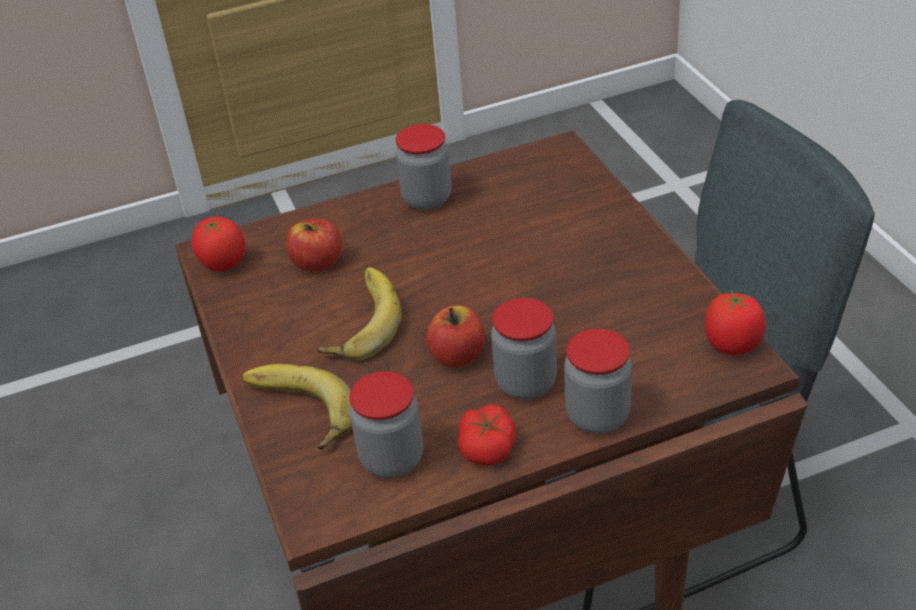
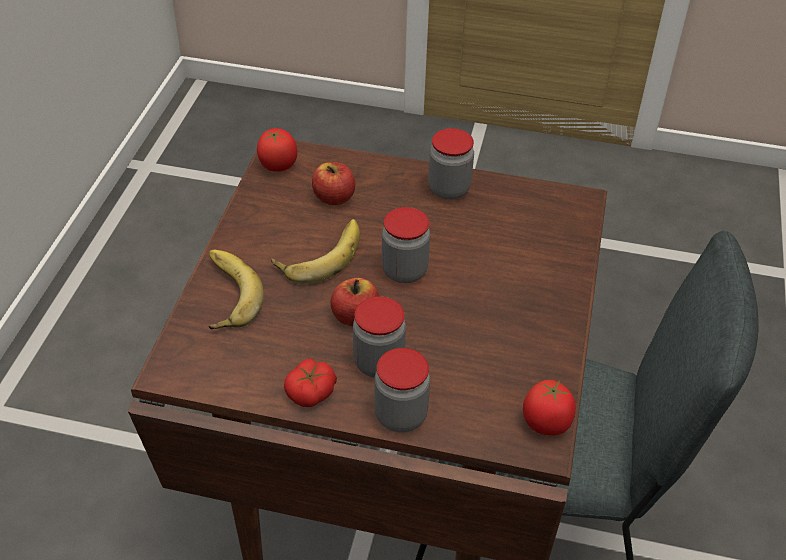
camera: 30 degrees right, 5 degrees up
jar [349,371,423,478] -> jar moved to [381,207,430,283]

